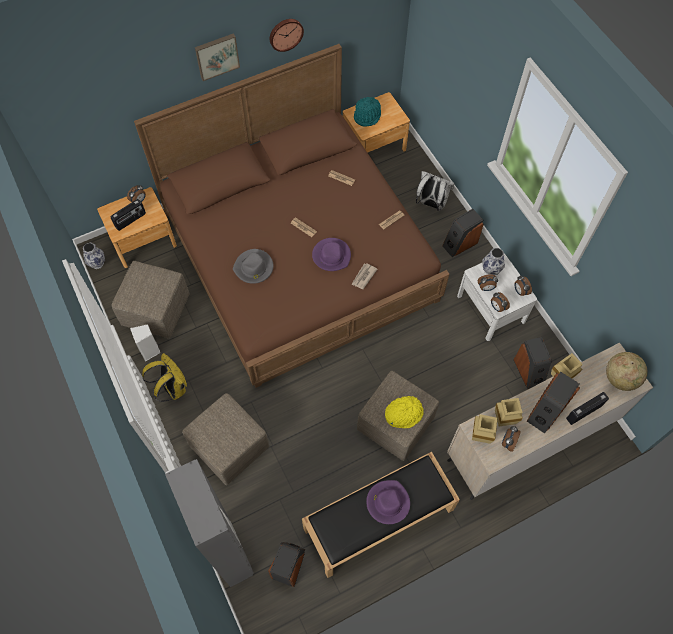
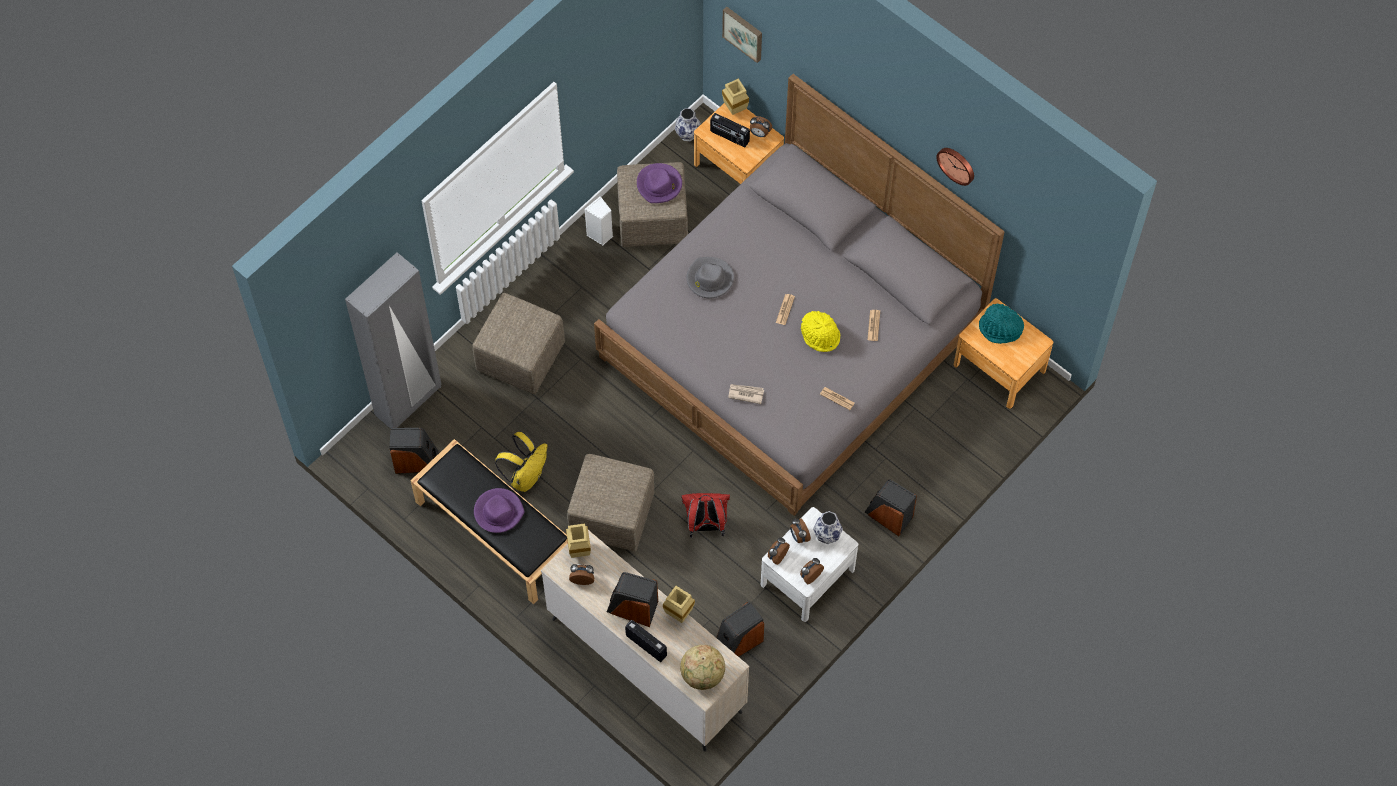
camera: 70 degrees right, 0 degrees up
brown bed [134,44,449,388] -> grey bed [594,74,1005,516]
yellow backpack [142,353,187,402] -> yellow backpack moved to [495,432,547,492]
picture [195,33,240,81] -> picture moved to [722,7,762,63]
purple hat [312,238,351,271] -> purple hat moved to [637,163,682,203]
yellow hat [385,396,424,429] -> yellow hat moved to [801,311,841,352]
white backpack [416,171,455,211] -> none
beige vase [495,398,523,426] -> beige vase moved to [722,79,749,115]
none -> red backpack [681,493,730,538]

